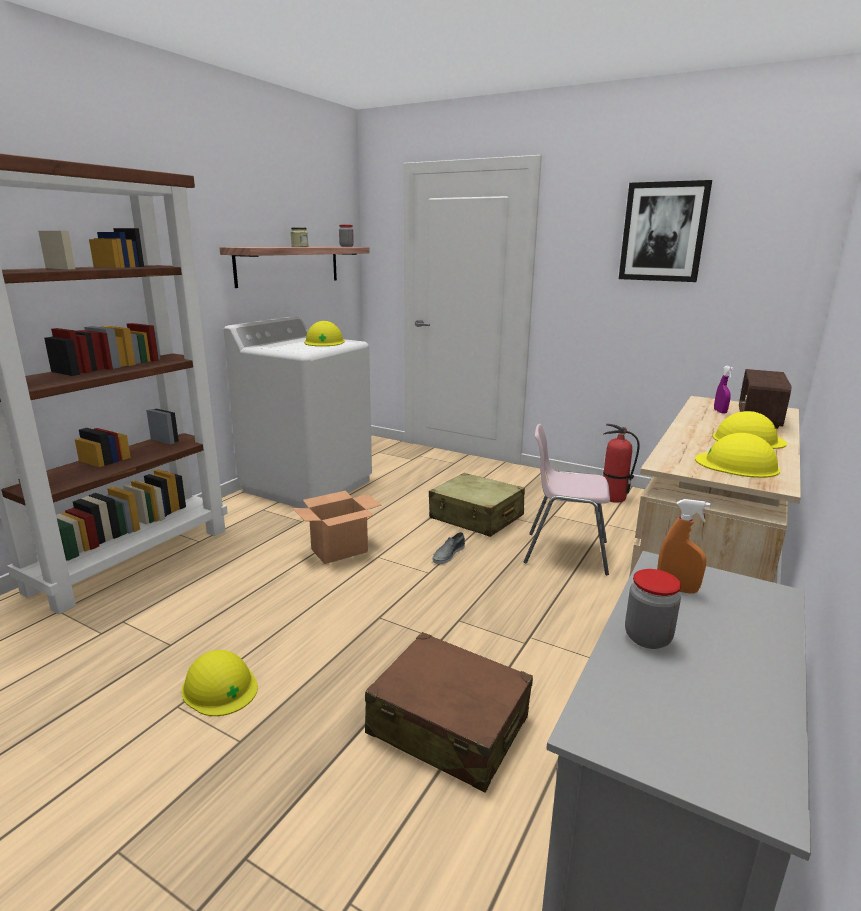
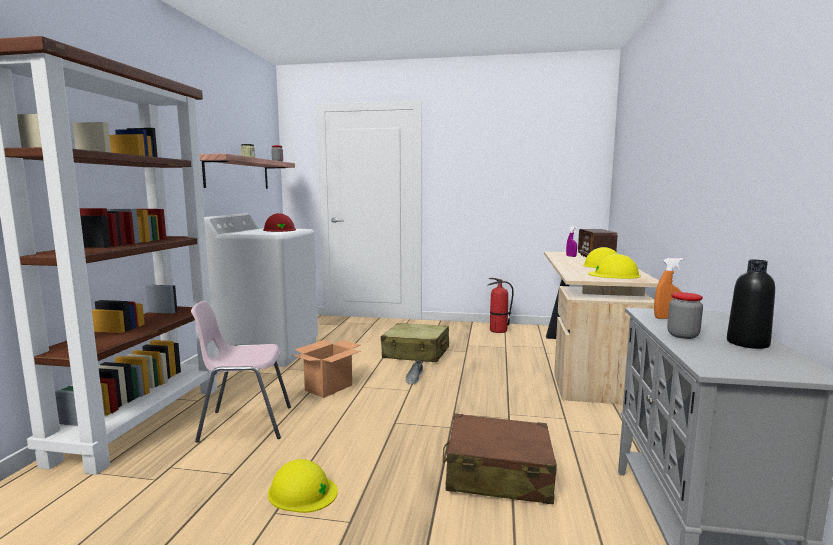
camera: 20 degrees left, 10 degrees down
yellow hard hat [304,321,345,346] -> red hard hat [263,213,296,232]
pink chair [524,424,610,575] -> pink chair moved to [191,301,291,443]
picture [619,180,712,282] -> none
none -> black bottle [727,259,775,349]

